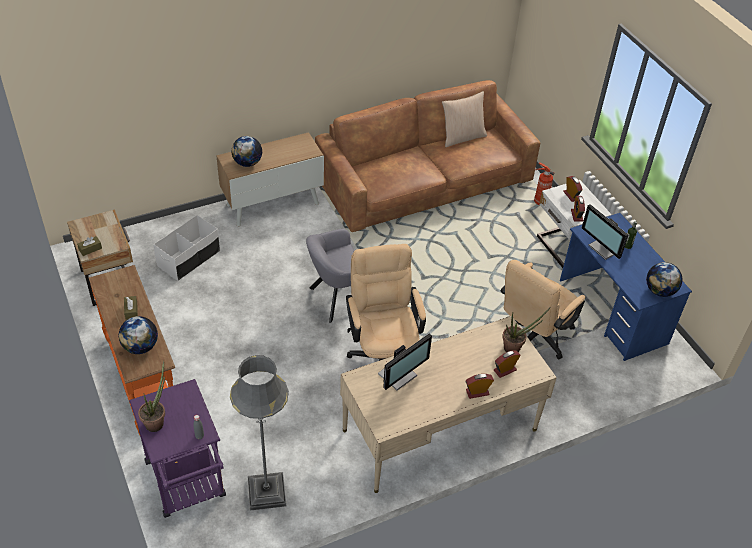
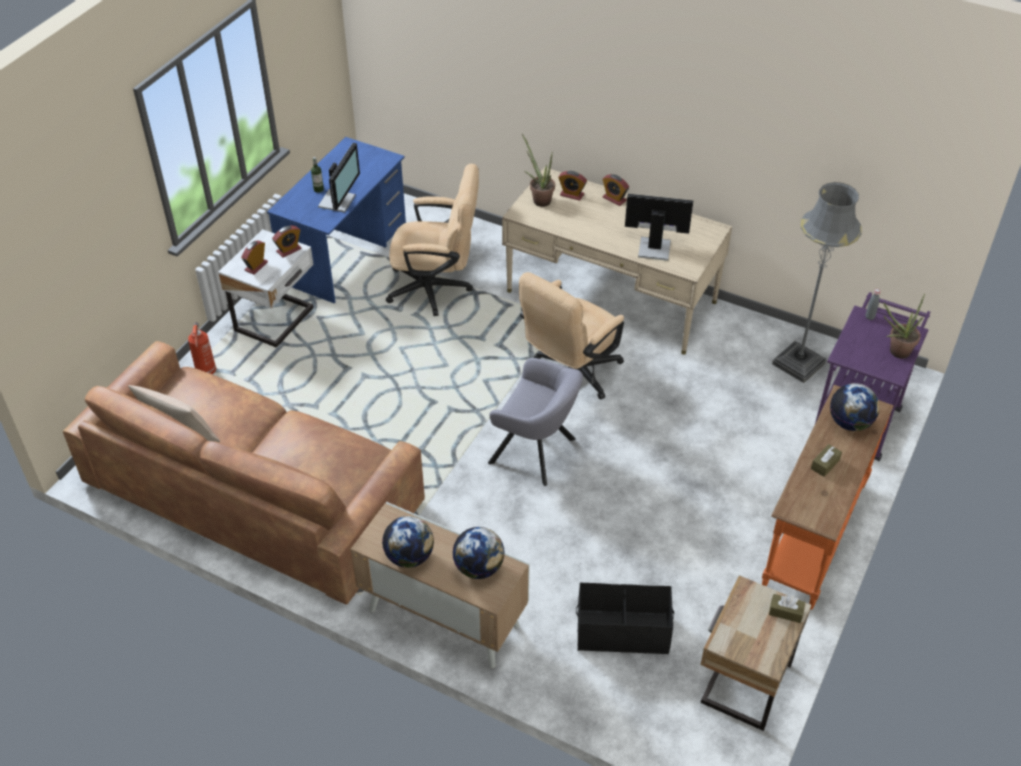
camera: 125 degrees left, 0 degrees up
white storage box [153,215,220,281] -> black storage box [576,583,674,654]
globe [646,262,682,297] -> globe moved to [382,516,434,568]

